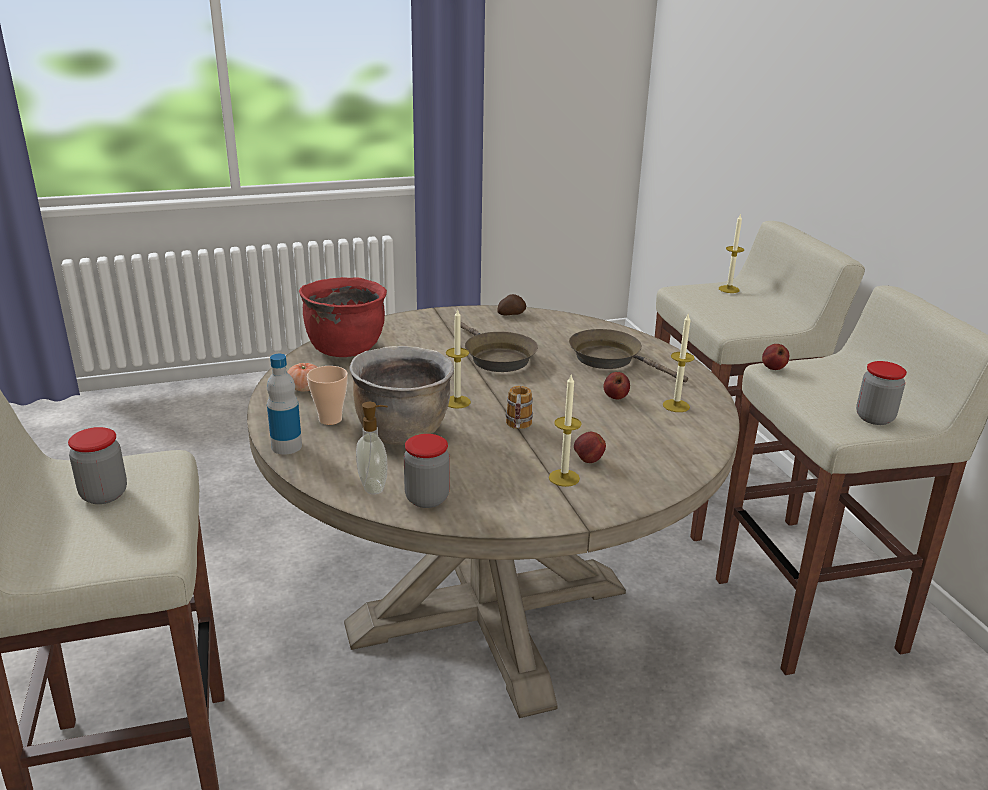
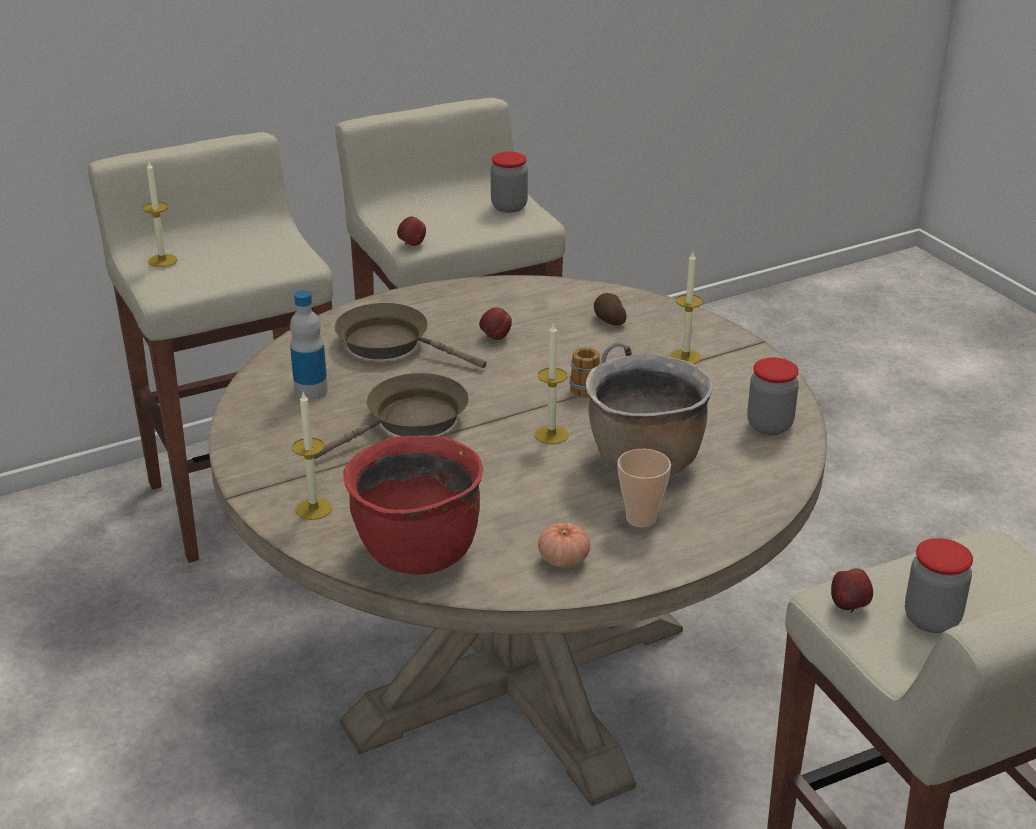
camera: 100 degrees left, 5 degrees up
bottle [267,354,302,455] -> bottle moved to [290,290,328,400]
soap dispenser [356,402,388,495] -> none
potato [497,294,526,315] -> potato moved to [594,293,627,325]
brown frying pan [569,329,688,383] -> brown frying pan turned 90 degrees clockwise [334,303,486,368]
apple [574,432,606,463] -> apple moved to [831,568,873,613]
candle [663,314,695,412] -> candle moved to [292,392,332,520]

